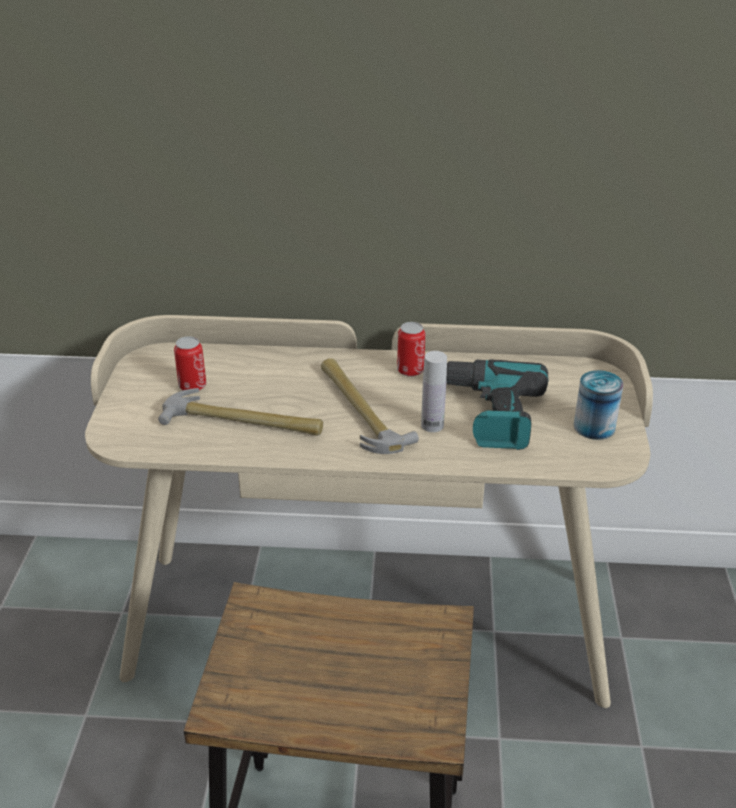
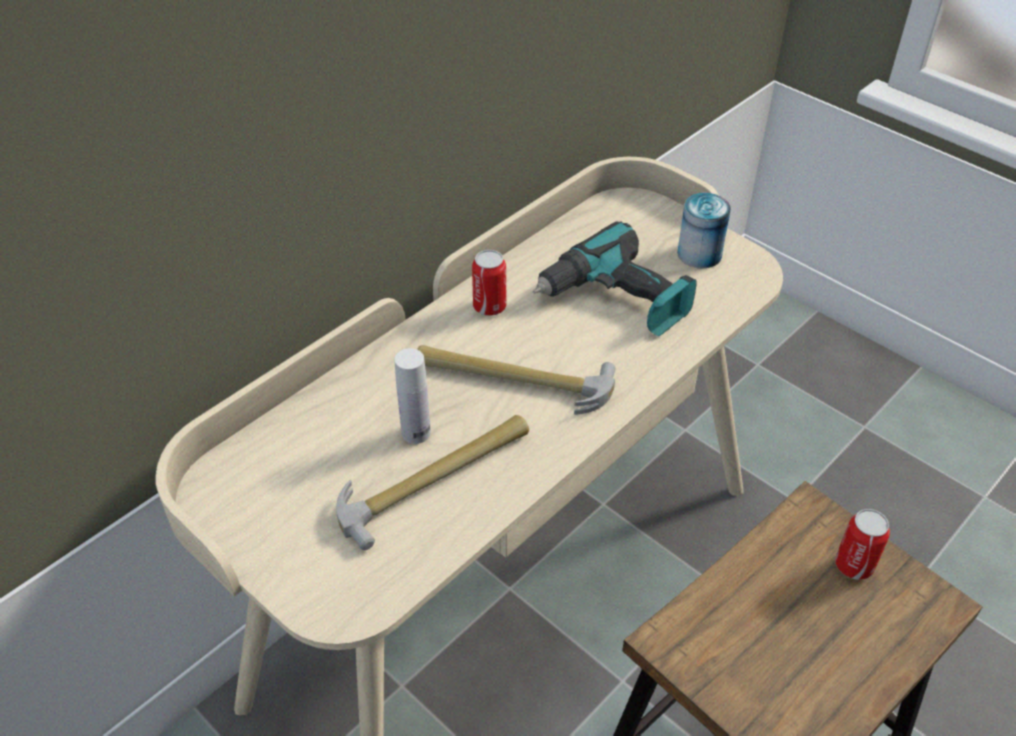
camera: 50 degrees left, 10 degrees up
can [174,336,206,391] -> can moved to [835,509,890,580]
white bottle [421,351,447,432] -> white bottle moved to [394,348,431,444]

